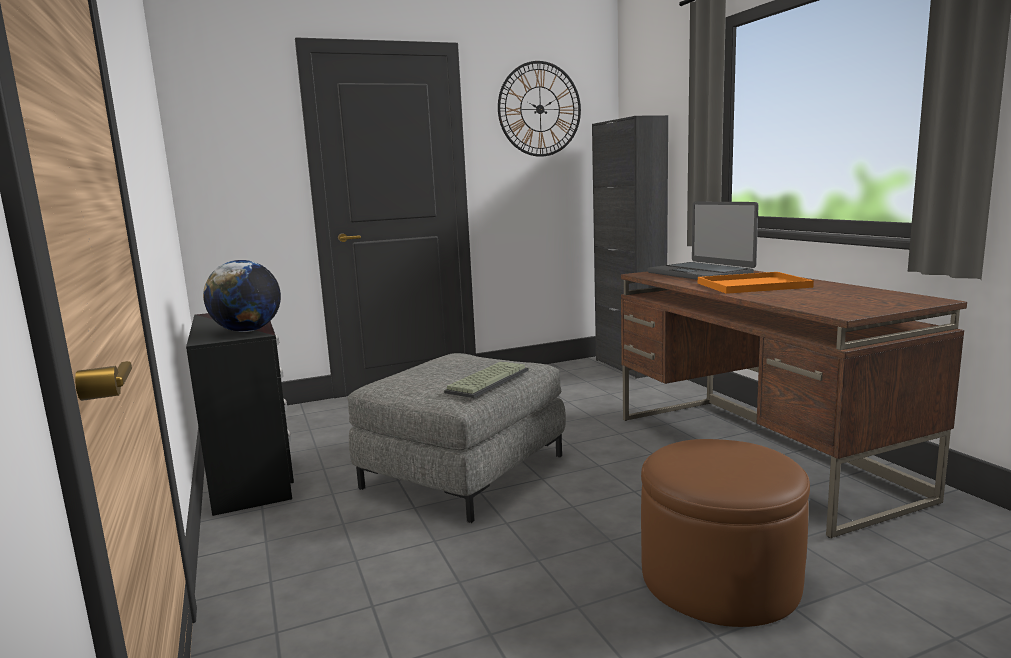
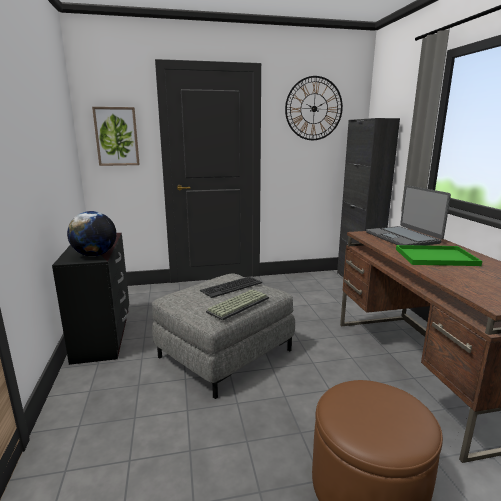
camera: 10 degrees right, 5 degrees up
orange tray [698,272,814,294] -> green tray [396,245,482,266]
none -> picture [92,107,140,166]
none -> keyboard [200,276,262,298]

